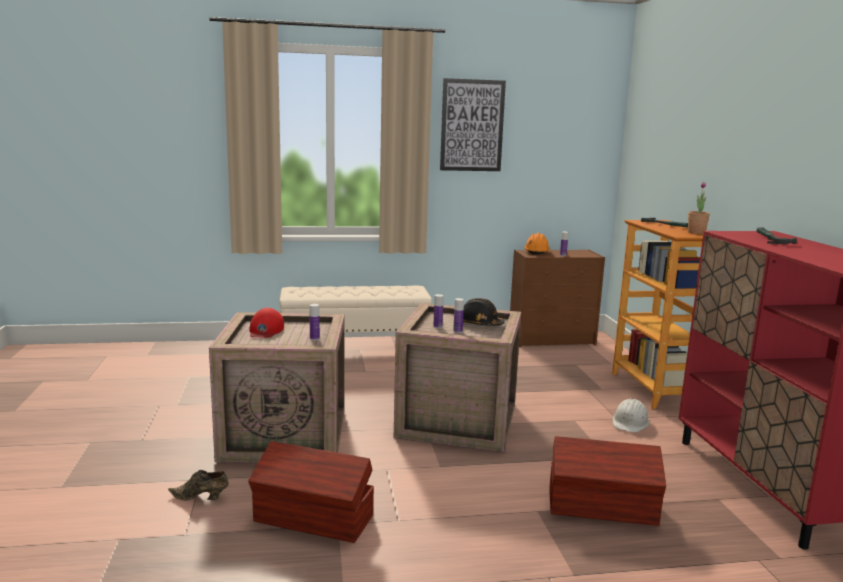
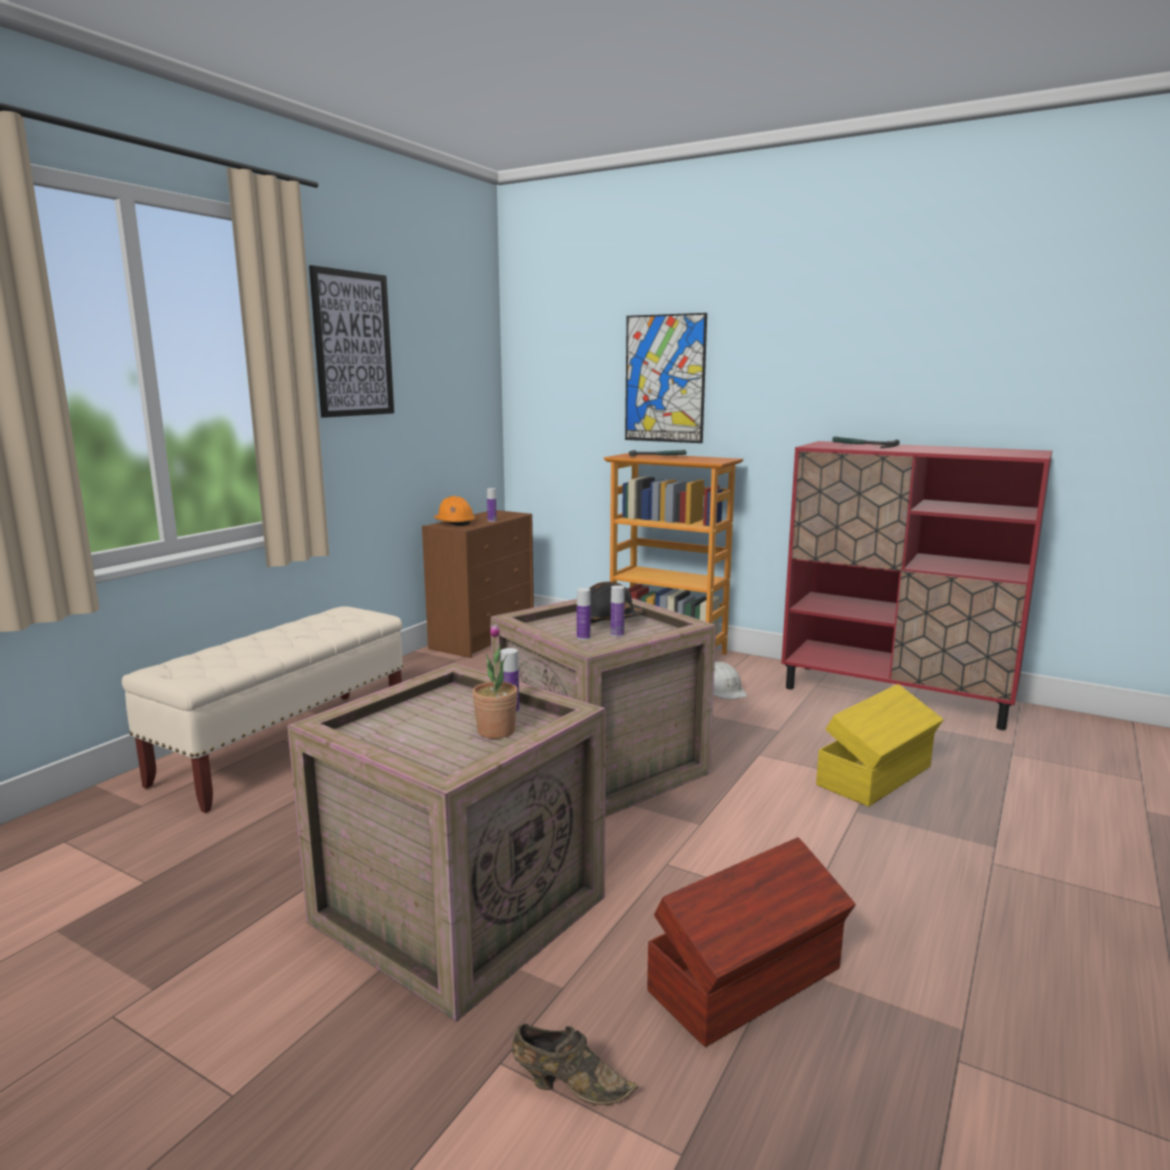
camera: 50 degrees left, 0 degrees up
brown shoe [168,470,229,500] -> brown shoe turned 120 degrees counterclockwise [512,1023,638,1105]
red cap [249,308,284,338] -> none
brown storage box [550,436,666,526] -> yellow storage box [816,684,944,807]
potted plant [688,182,710,234] -> potted plant moved to [472,623,518,739]
none -> picture [625,313,707,443]

